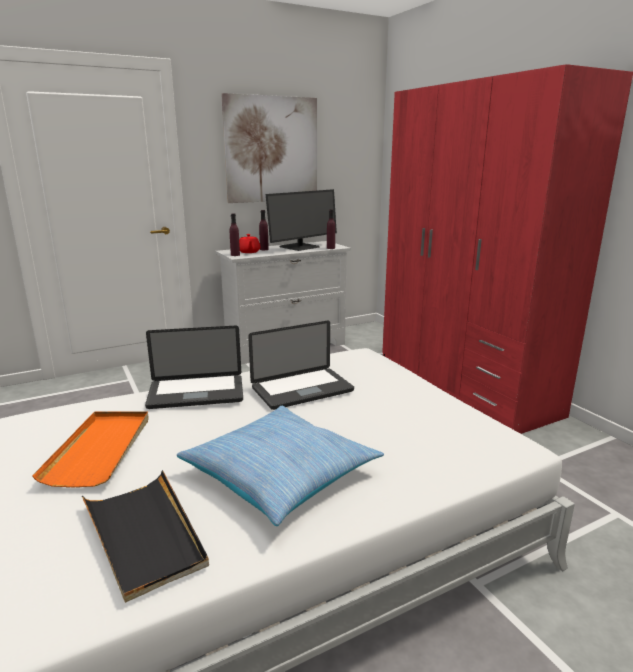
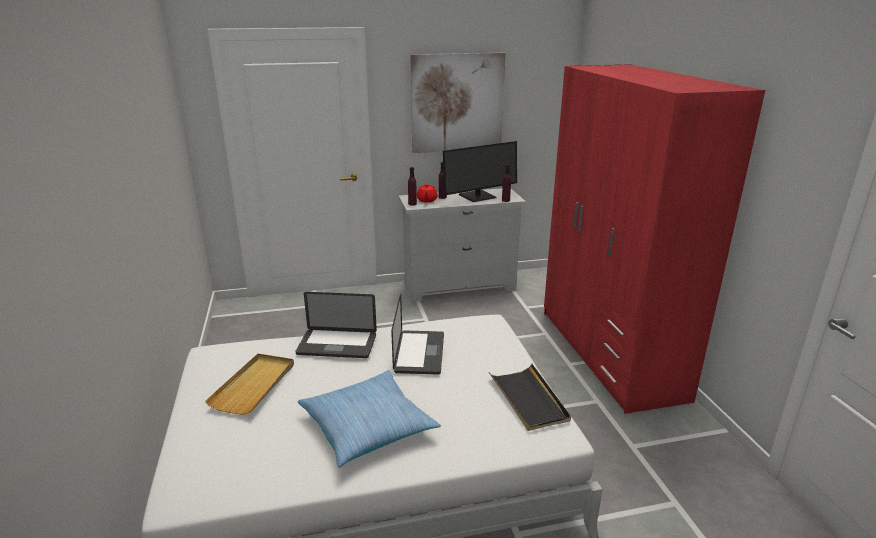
camera: 15 degrees right, 5 degrees up
orange tray [32,411,149,487] -> beige tray [205,354,294,415]
black tray [82,470,209,603] -> black tray moved to [489,364,571,431]
laptop [248,321,354,410] -> laptop turned 75 degrees counterclockwise [391,294,444,374]

